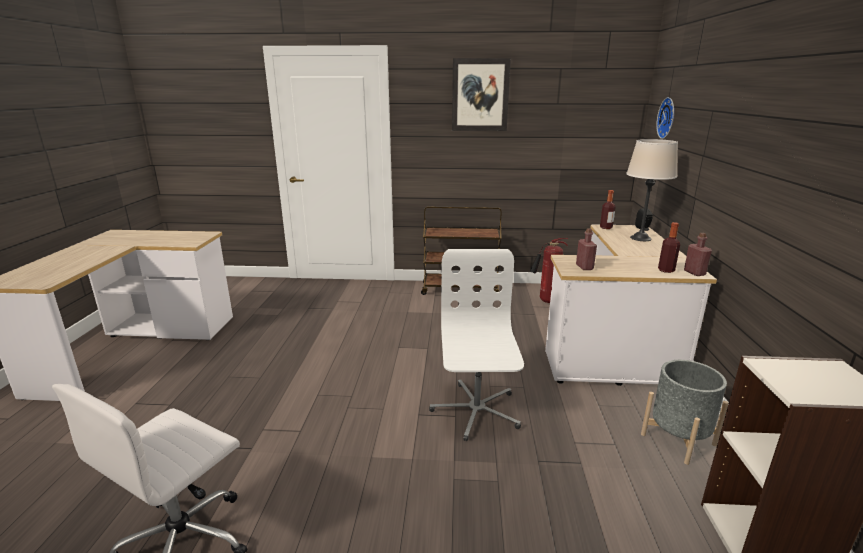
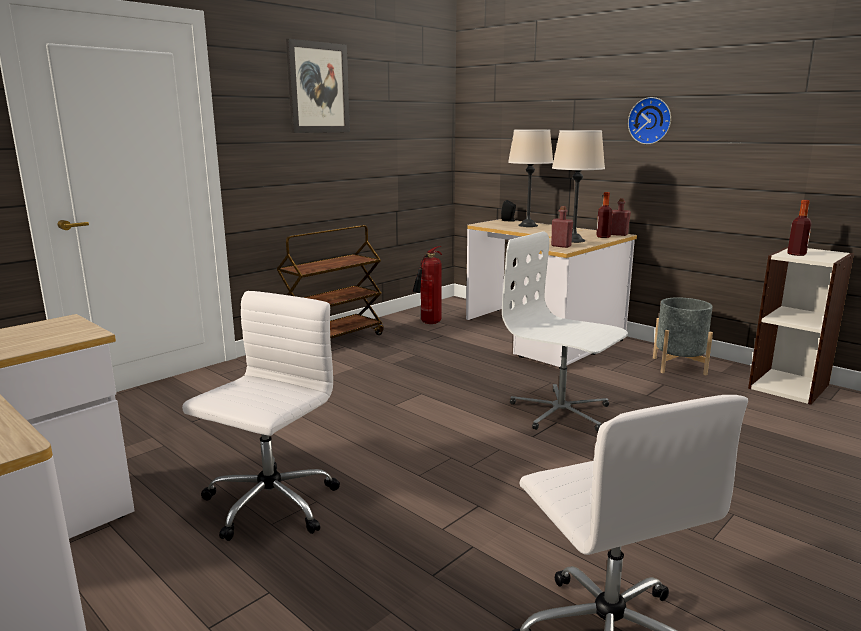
camera: 50 degrees left, 5 degrees down
bottle [600,190,616,229] -> bottle moved to [787,200,812,256]
wall clock [656,97,674,139] -> wall clock moved to [628,97,671,144]
none -> white office chair [182,291,340,541]
none -> beige table lamp [552,130,605,243]

